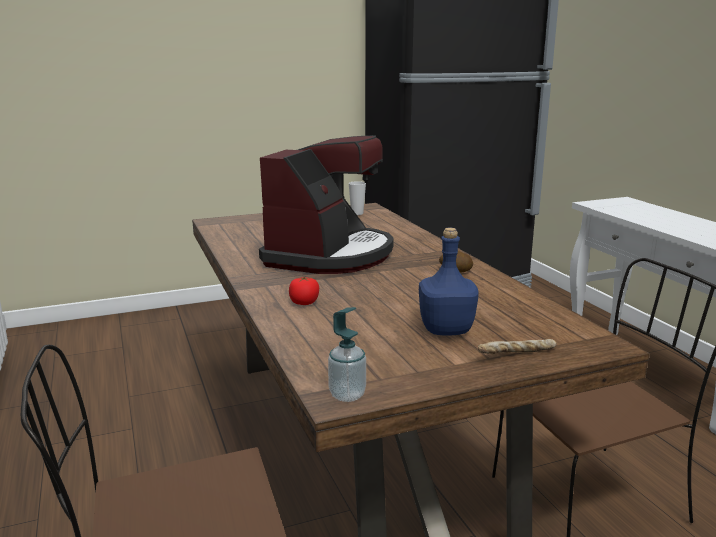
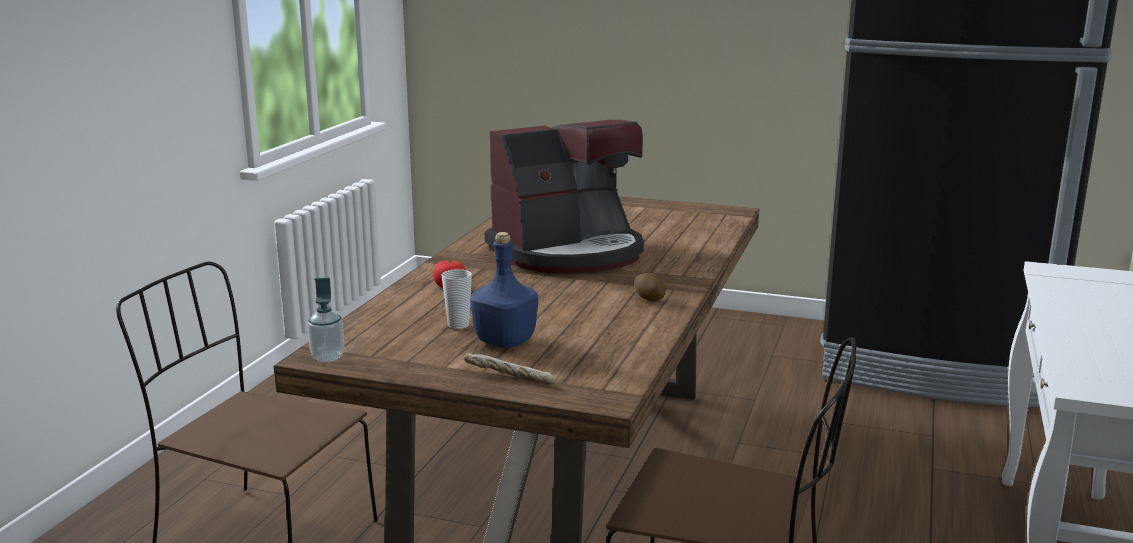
camera: 40 degrees right, 0 degrees up
cup [349,181,366,215] -> cup moved to [442,269,472,329]

